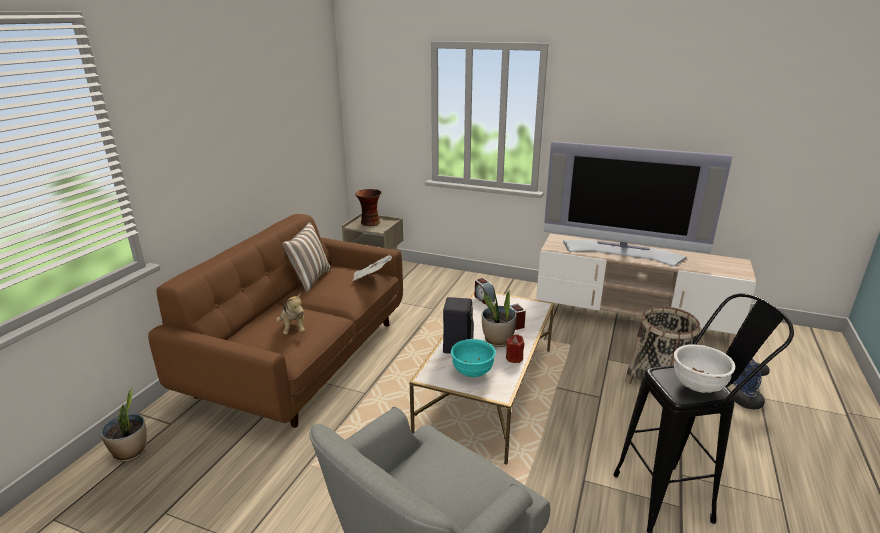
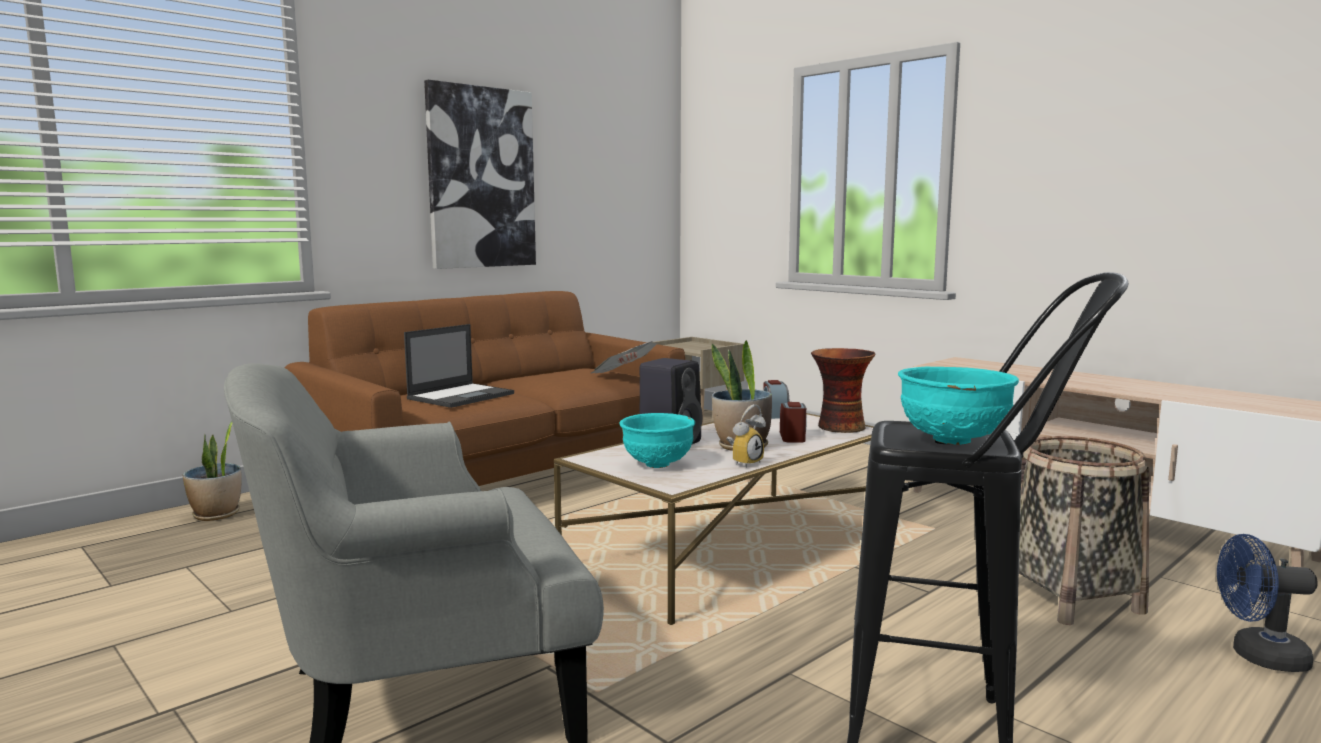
camera: 25 degrees right, 15 degrees down
plush toy [276,292,305,334] -> laptop [404,324,514,408]
pillow [282,222,331,293] -> none
vase [355,189,382,226] -> vase moved to [811,348,876,433]
red candle [506,334,524,363] -> alarm clock [726,404,766,468]
television [544,141,732,266] -> none
white bowl [674,344,735,393] -> turquoise bowl [898,367,1019,445]
none -> picture [424,80,536,269]

